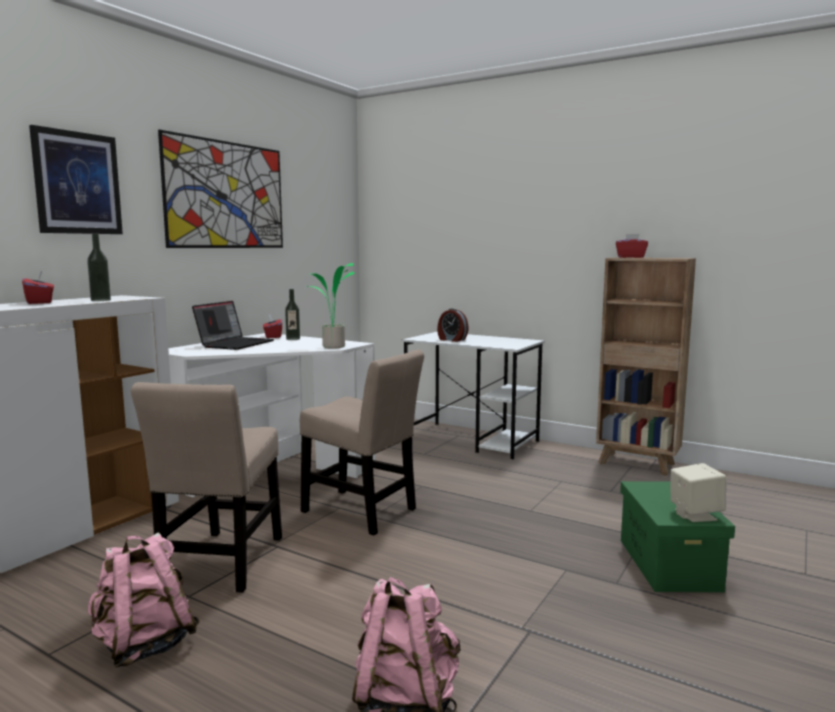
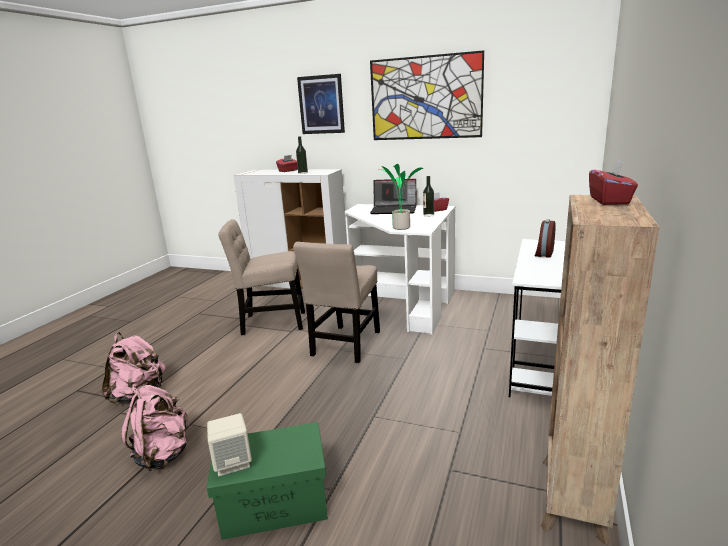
camera: 80 degrees right, 10 degrees up
pink backpack [88,532,200,668] -> pink backpack moved to [121,385,190,471]

